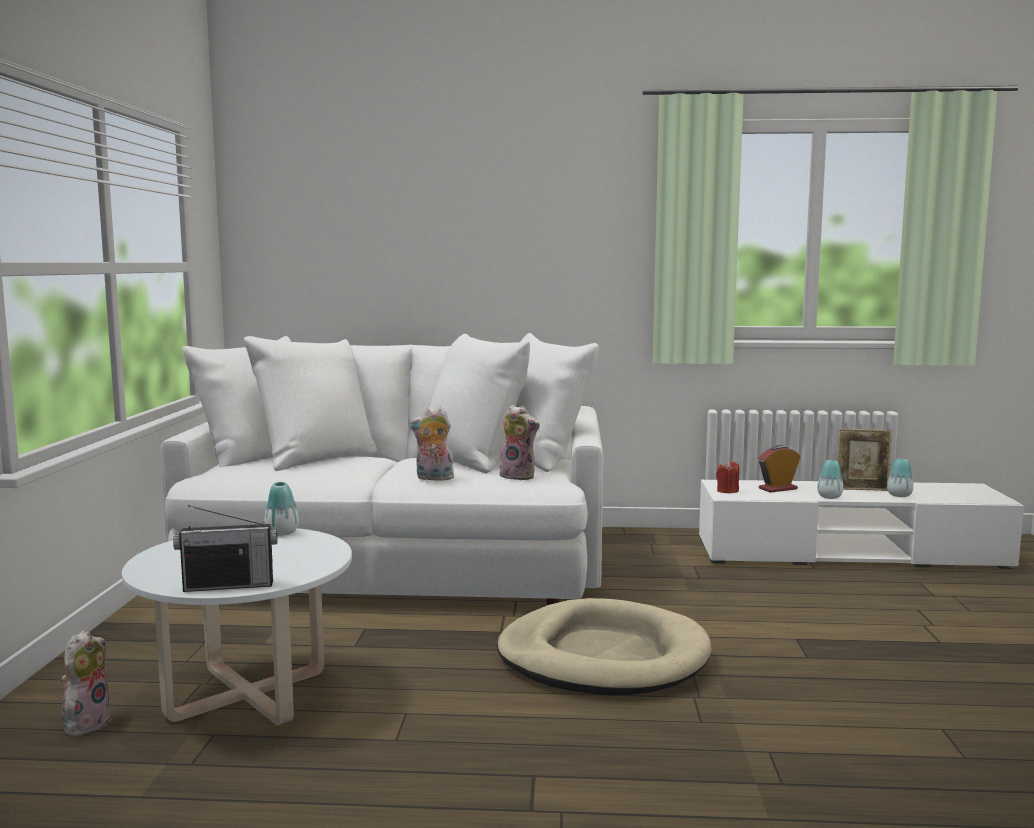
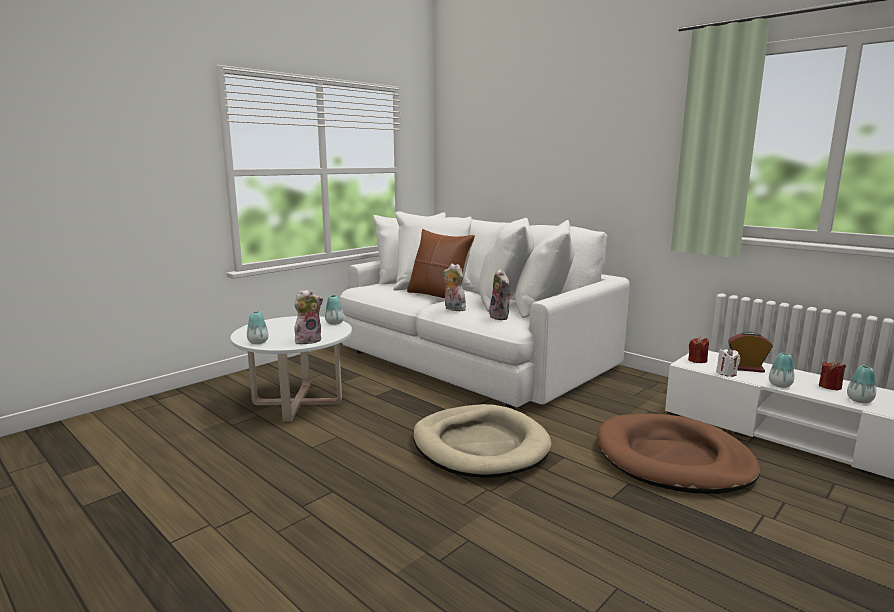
camera: 40 degrees right, 5 degrees up
plush toy [61,630,112,737] -> plush toy moved to [294,289,323,344]
radio [173,505,278,592] -> vase [247,311,269,344]
picture frame [837,428,892,491] -> red candle [819,360,846,391]
none -> brown pillow [407,229,475,298]
none -> brown dog bed [597,414,760,494]
none -> white candle [716,348,740,377]

